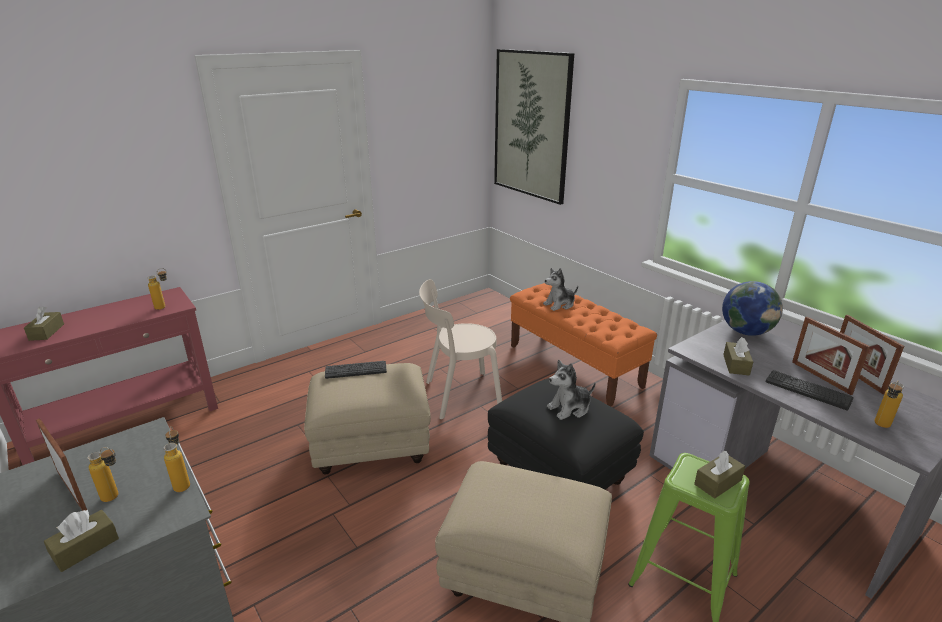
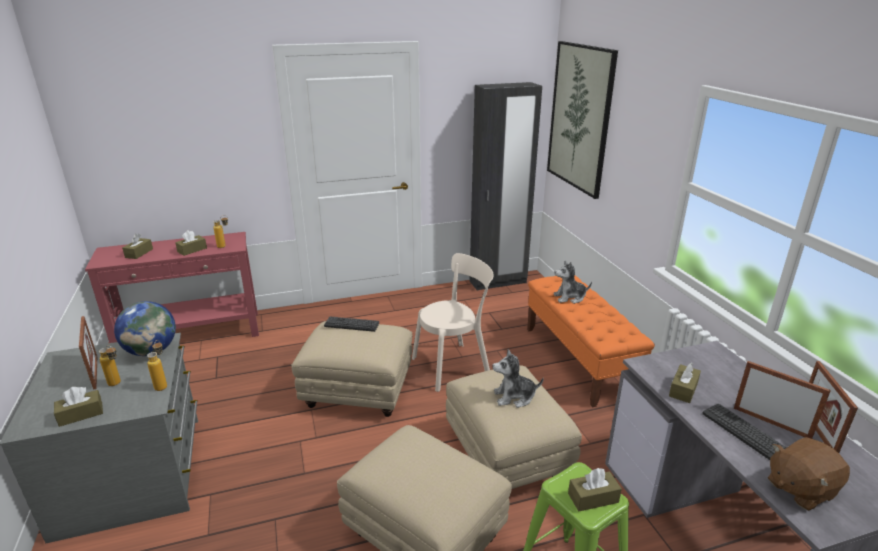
camera: 20 degrees right, 0 degrees up
beige chair [419,279,502,419] -> beige chair turned 150 degrees clockwise [412,253,494,392]
black ottoman [488,378,644,490] -> beige ottoman [446,365,582,489]
globe [722,281,783,336] -> globe moved to [114,301,176,356]
picture frame [792,317,870,395] -> picture frame turned 135 degrees clockwise [734,361,831,439]
bottle [874,381,904,428] -> brown plush toy [768,437,850,511]
none -> brown tissue box [175,230,207,256]
none -> black wardrobe [469,82,542,291]

